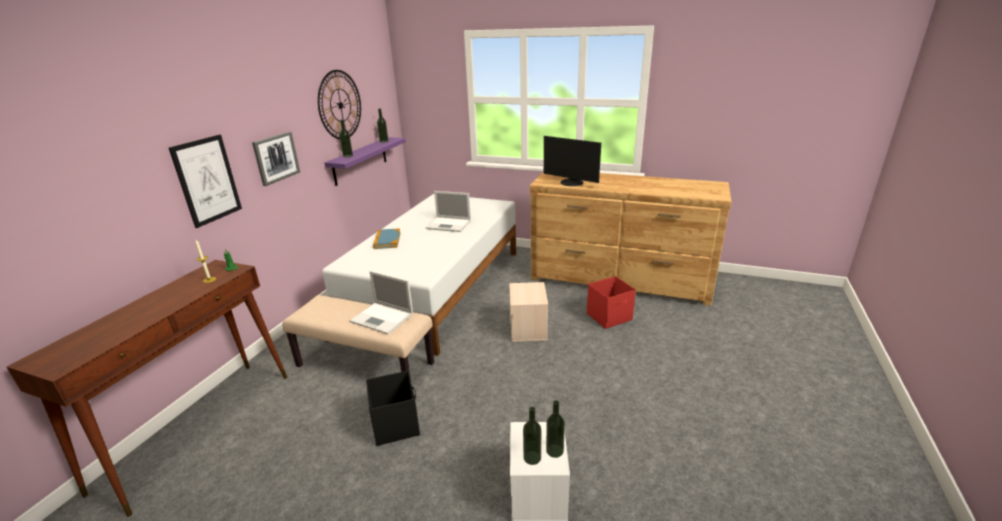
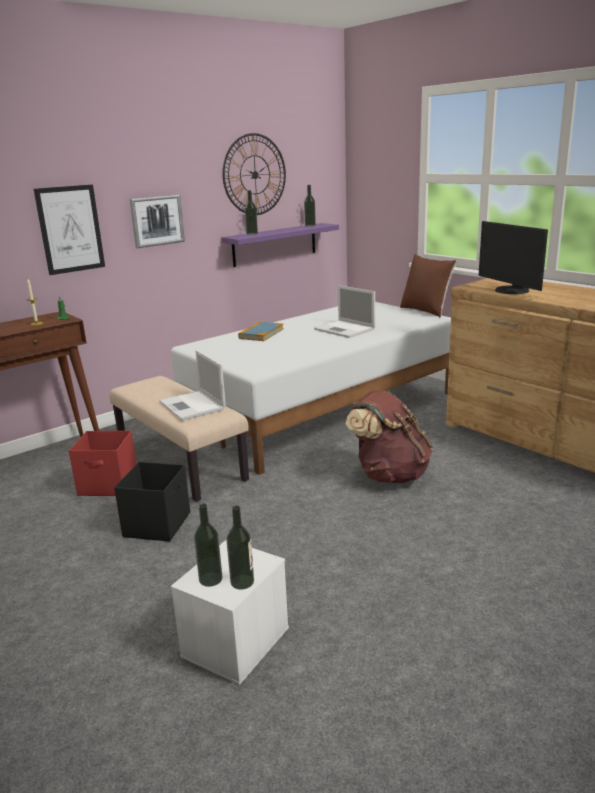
camera: 30 degrees right, 5 degrees down
beige storage box [509,282,548,342] -> brown backpack [346,390,433,484]
red storage box [587,276,636,329] -> red storage box moved to [69,431,136,496]
none -> brown pillow [400,254,456,317]

